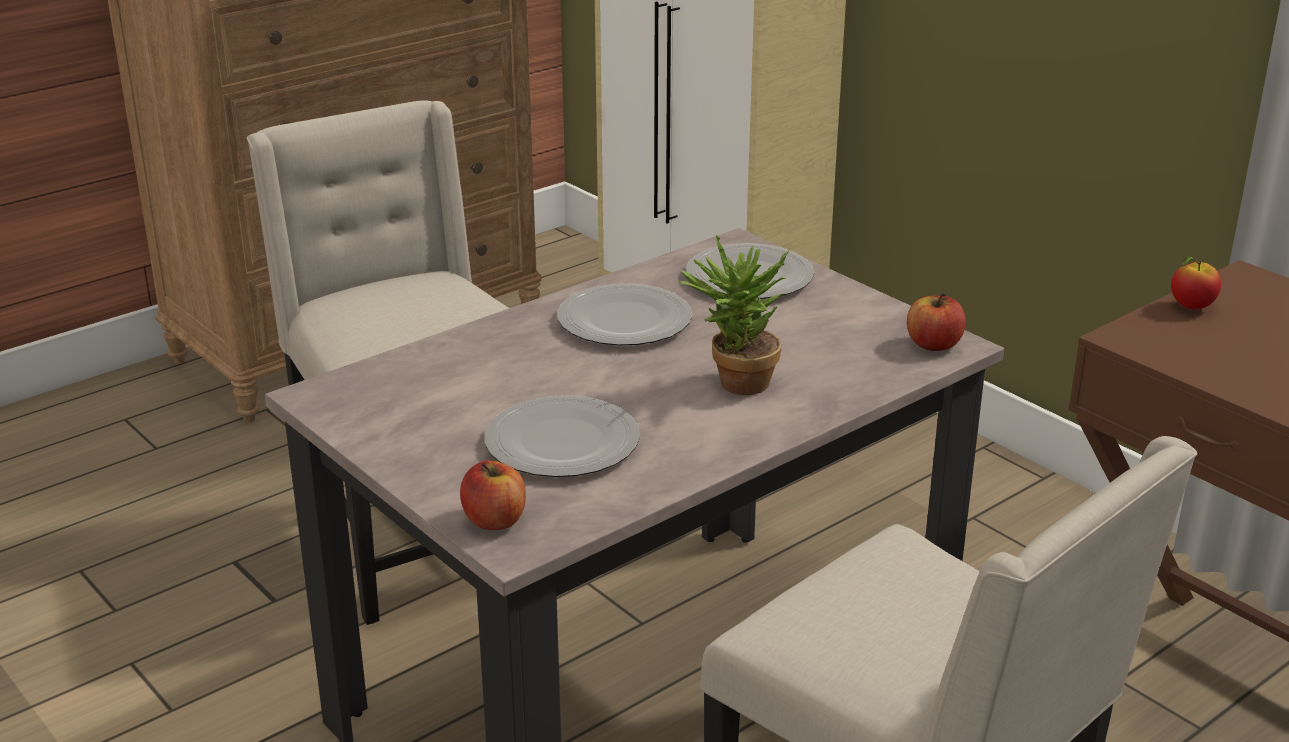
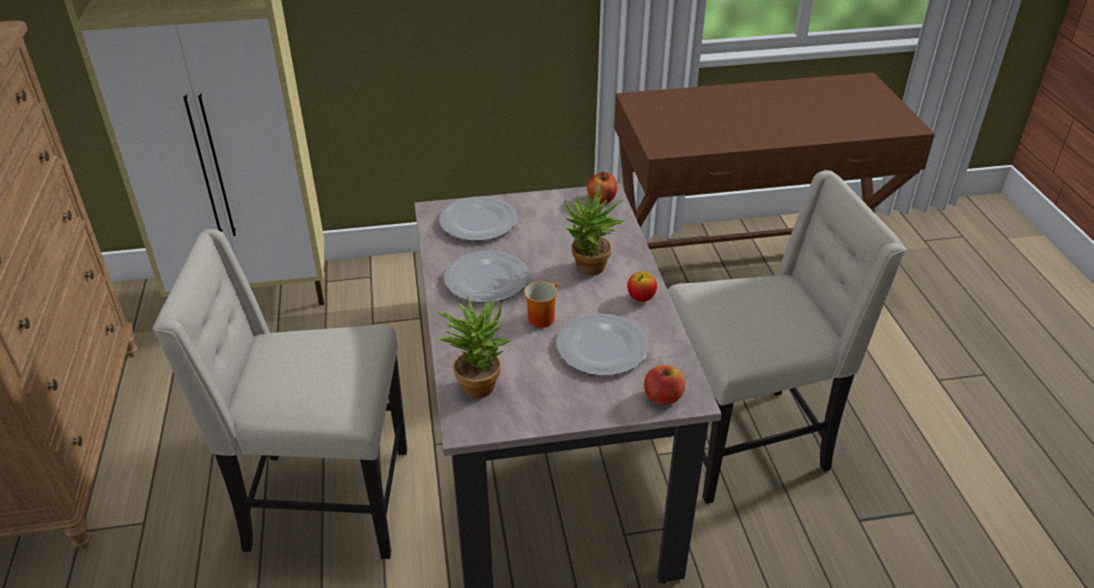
camera: 60 degrees left, 10 degrees up
apple [1171,256,1221,309] -> apple moved to [627,271,657,302]
none -> potted plant [437,296,510,398]
none -> mug [524,281,558,328]

